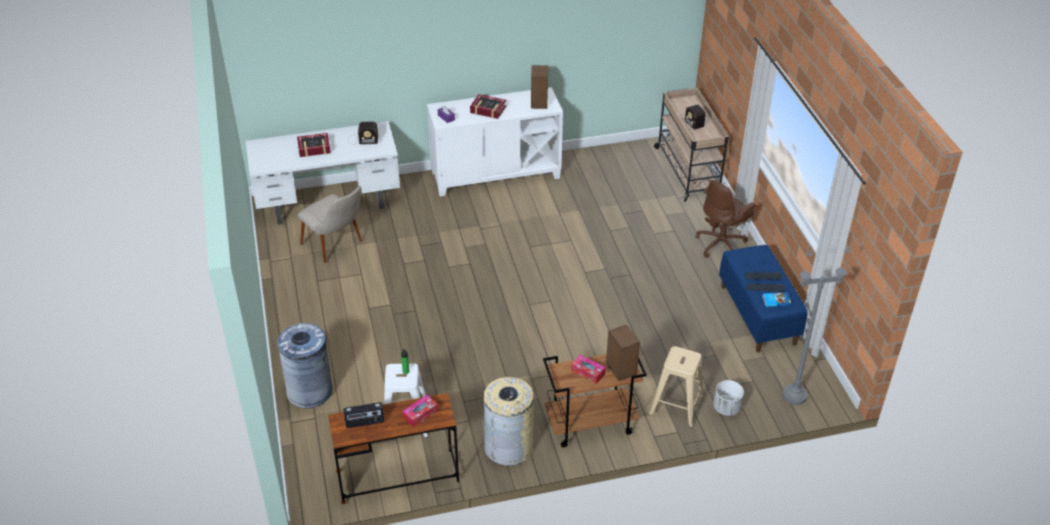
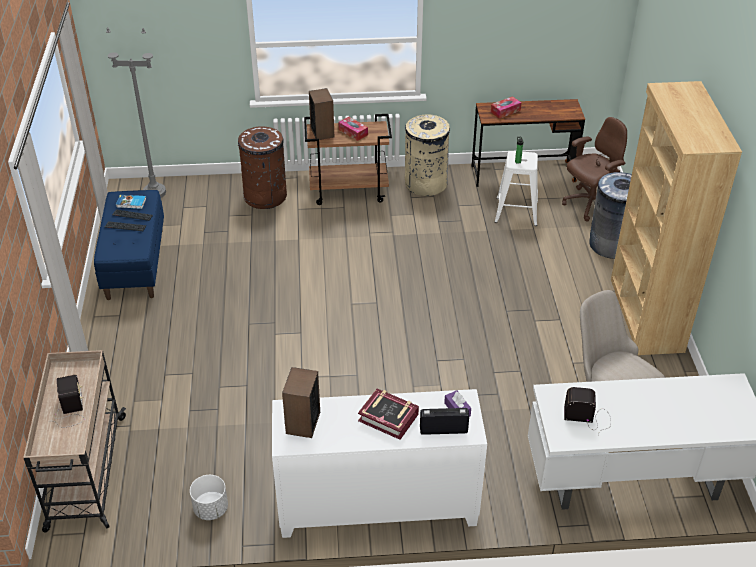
camera: 170 degrees left, 0 degrees up
book [297,133,331,157] -> none
radio [343,402,384,428] -> radio moved to [420,408,469,435]
beige stool [649,346,704,428] -> brown trash can [237,126,287,209]
brown office chair [695,180,756,258] -> brown office chair moved to [562,117,627,222]
white planter [713,380,744,416] -> white planter moved to [190,475,228,520]
none -> brown bookcase [611,81,742,355]

